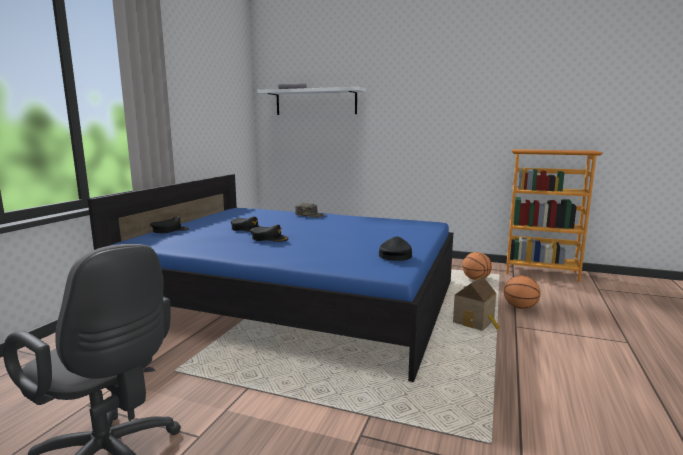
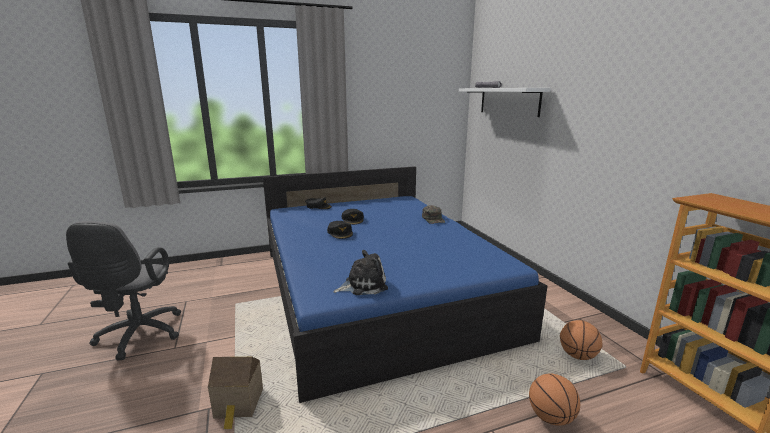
camera: 50 degrees right, 5 degrees up
black cap [379,237,412,261] -> plush toy [333,250,388,295]
toy house [453,276,500,331] -> toy house moved to [208,357,263,429]

